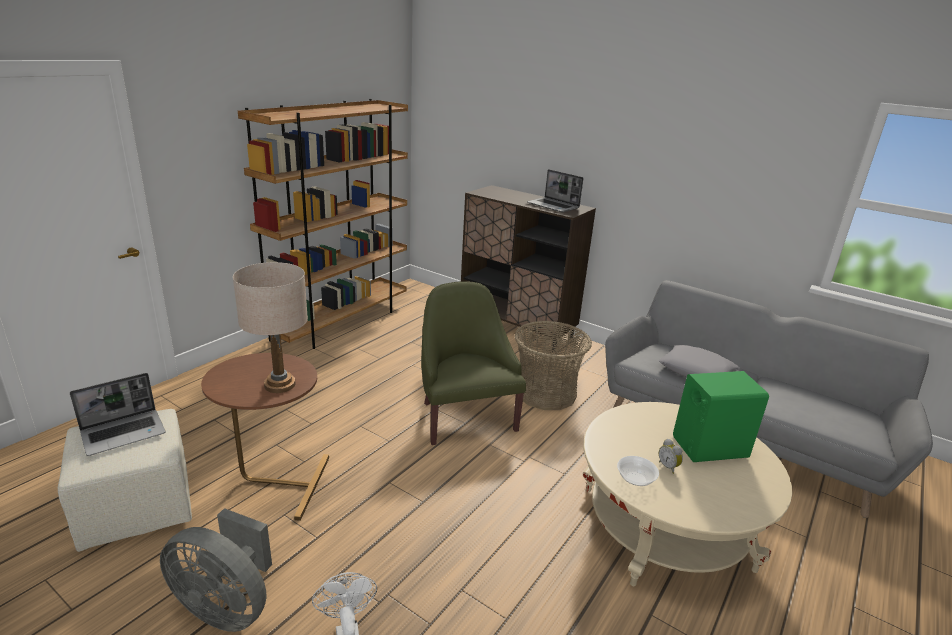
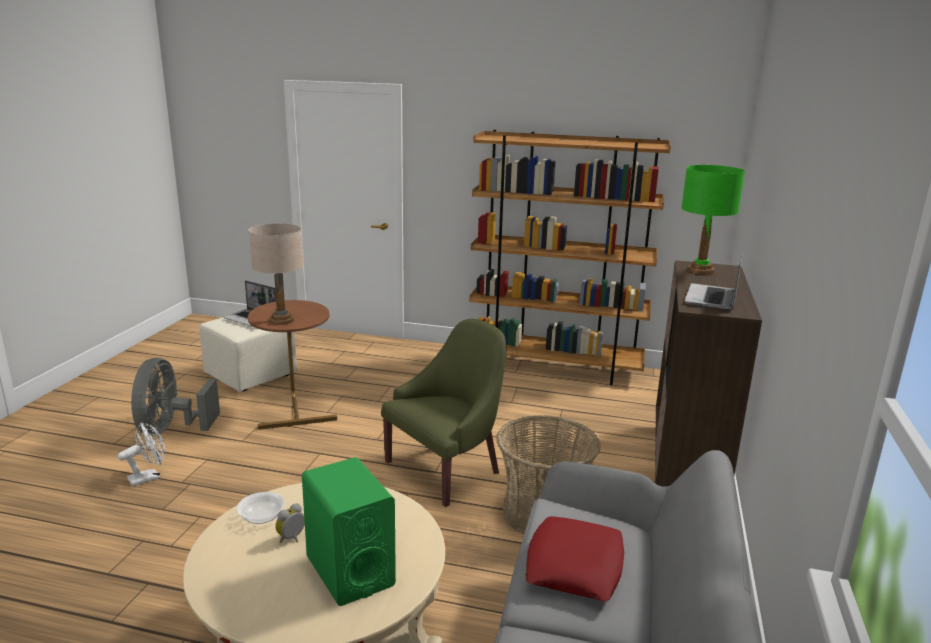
camera: 70 degrees right, 5 degrees down
grey pillow [658,345,740,377] -> red pillow [525,516,624,601]
none -> green table lamp [681,165,745,275]

